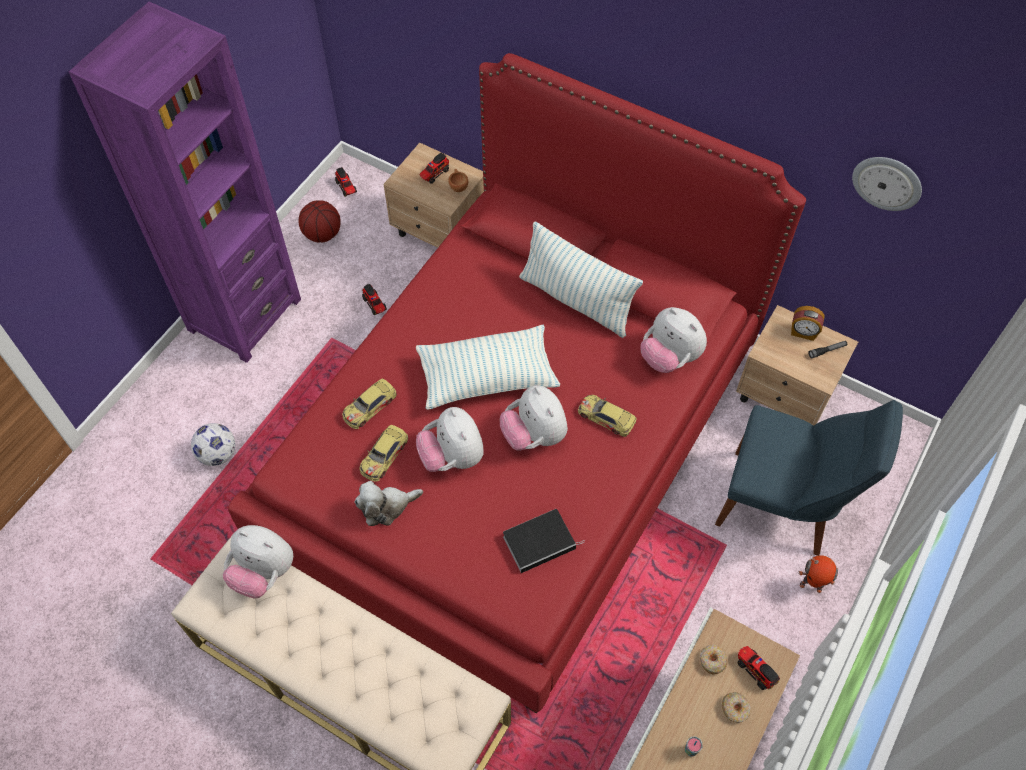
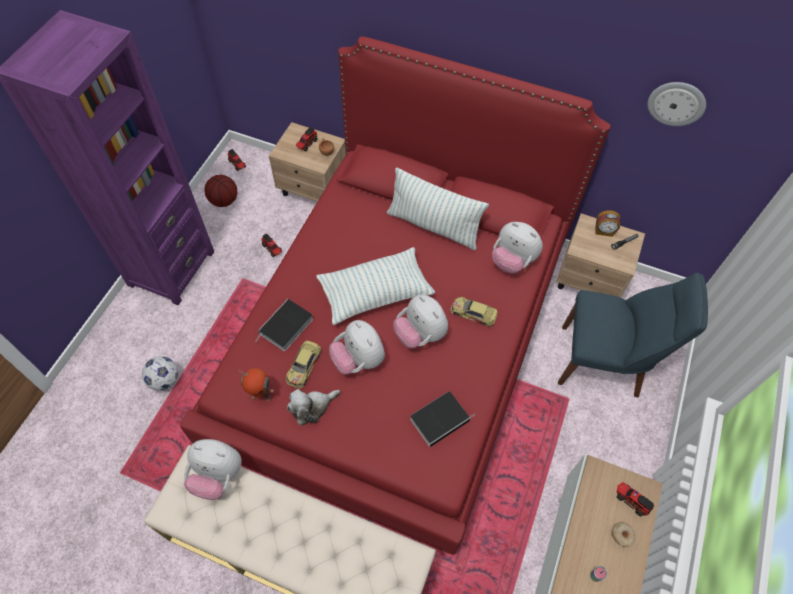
camera: 10 degrees left, 0 degrees up
toy car [342,379,397,429] -> book [255,299,313,351]
donut [700,645,727,674] -> none
toy robot [798,555,838,593] -> toy robot moved to [239,368,274,402]

